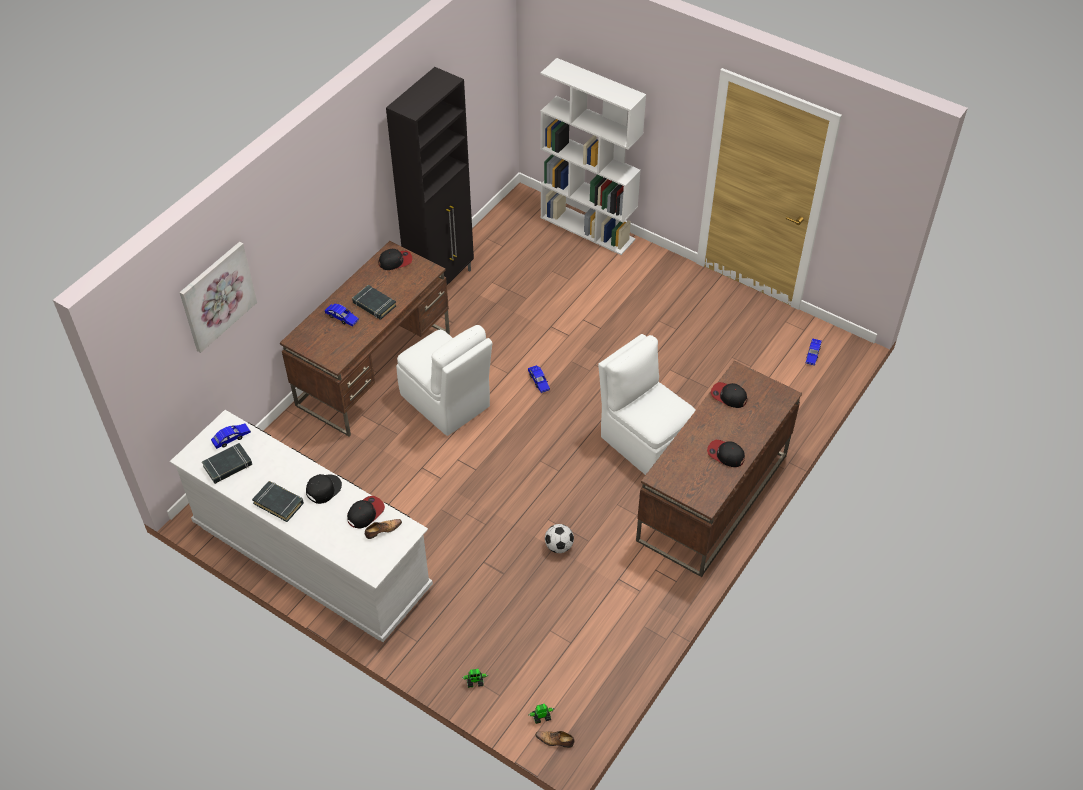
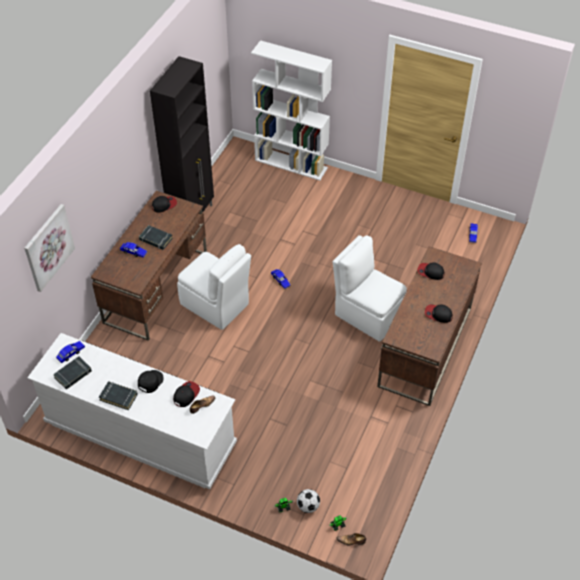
camera: 10 degrees left, 0 degrees up
football [545,524,574,553] -> football moved to [297,489,320,513]

